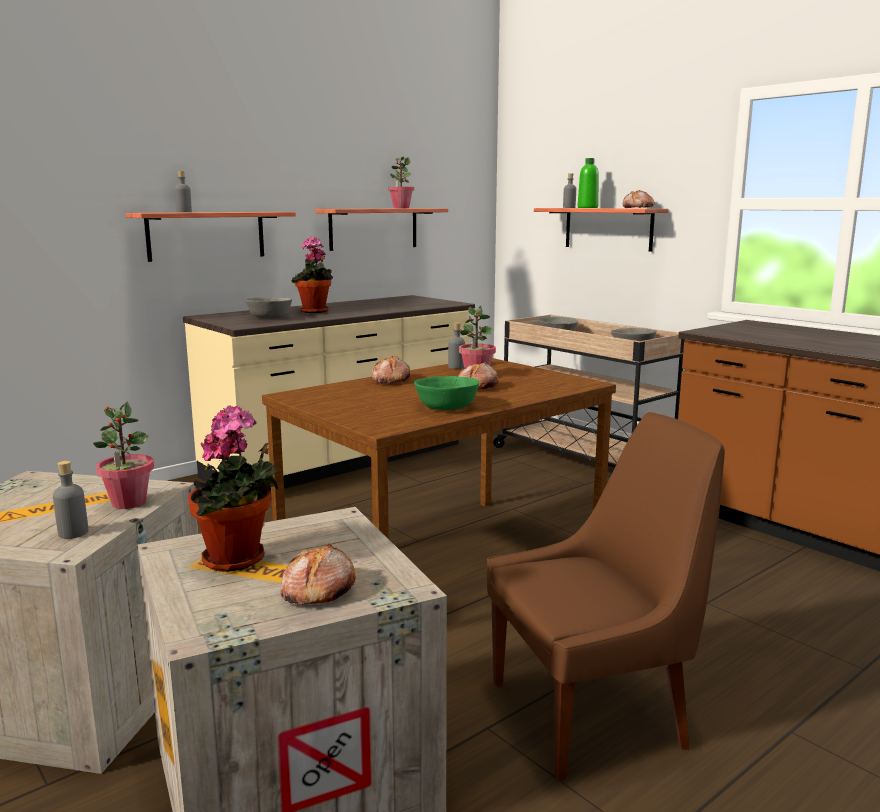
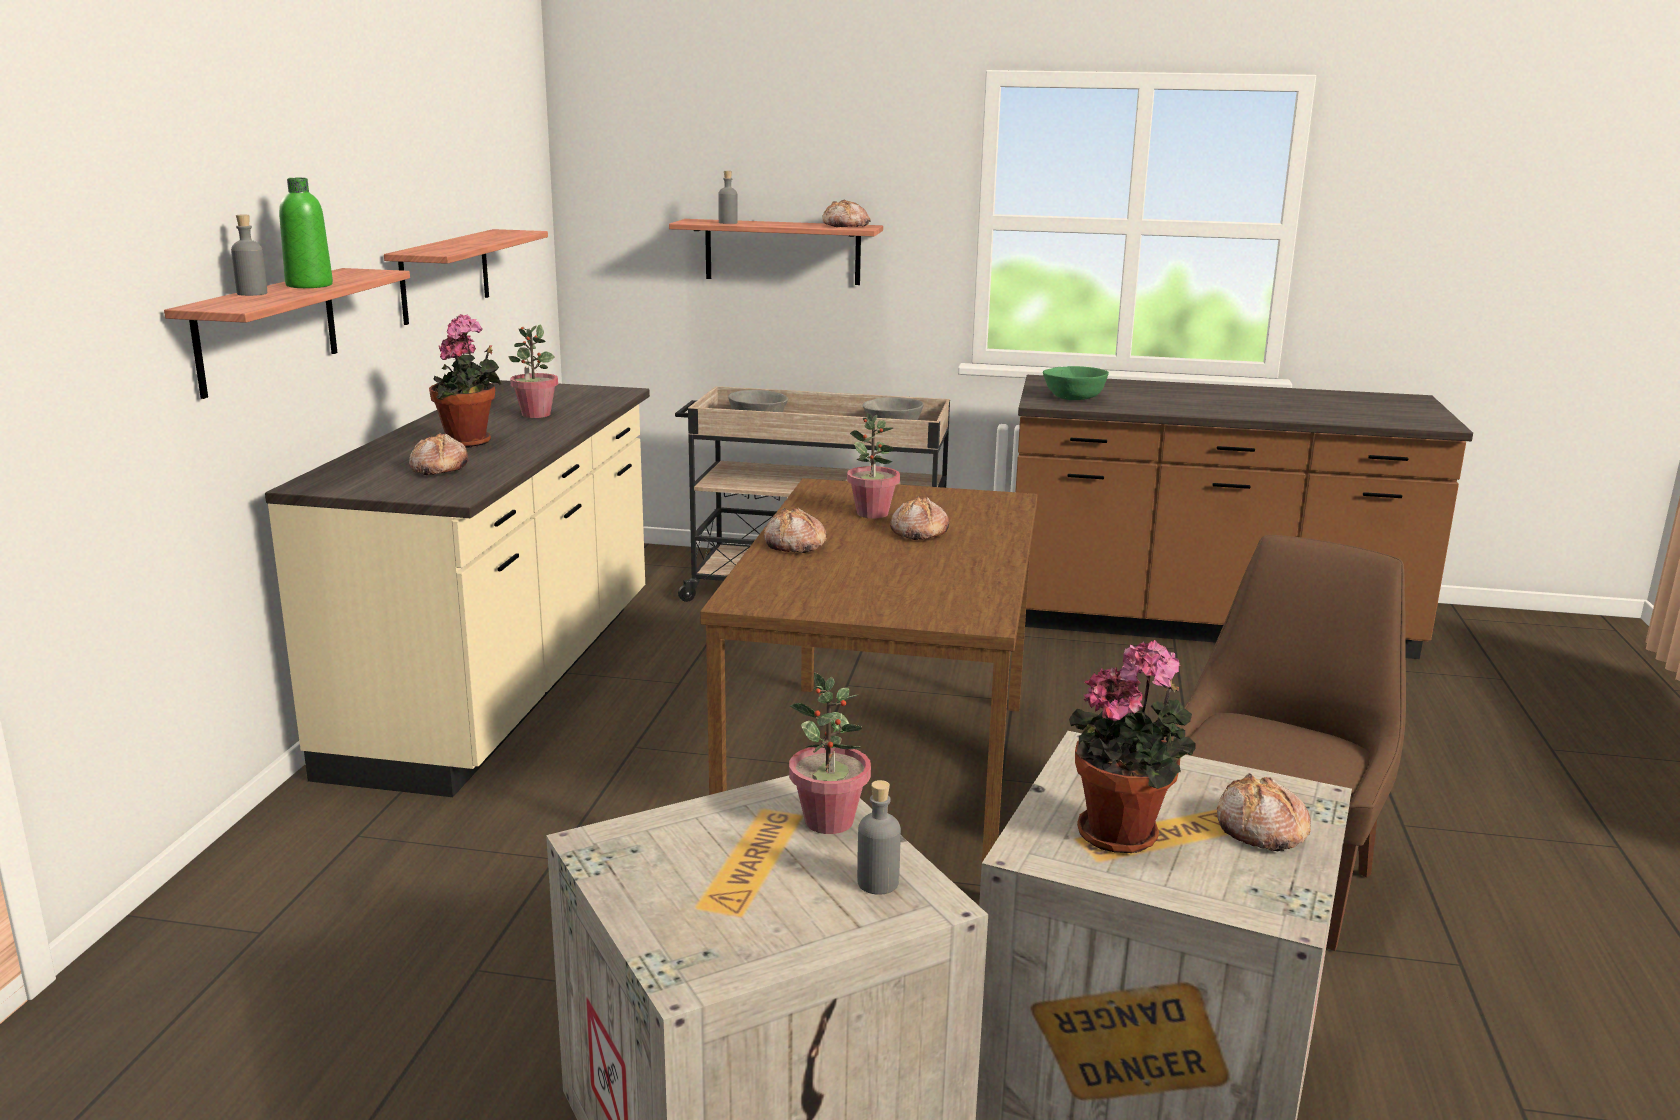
camera: 40 degrees left, 5 degrees up
grey bowl [245,297,292,319] -> bread [409,433,468,475]
potted plant [388,157,414,208] -> potted plant moved to [508,324,558,418]
green bowl [414,376,479,410] -> green bowl moved to [1043,366,1109,400]
grey bottle [448,323,465,369] -> none
green bottle [578,158,599,208] -> green bottle moved to [279,178,333,288]

